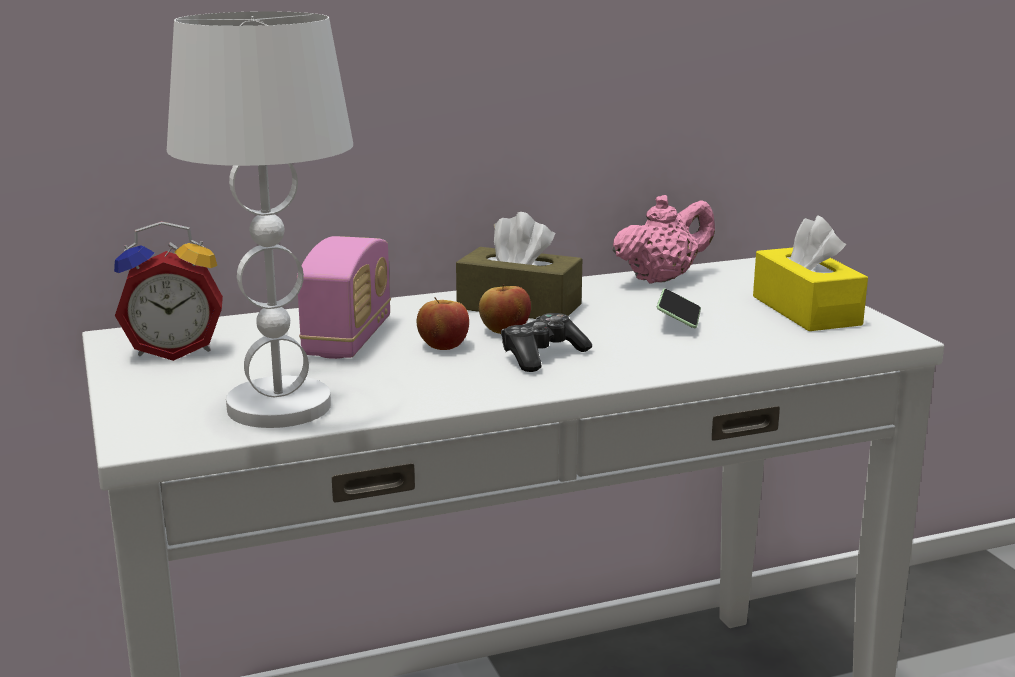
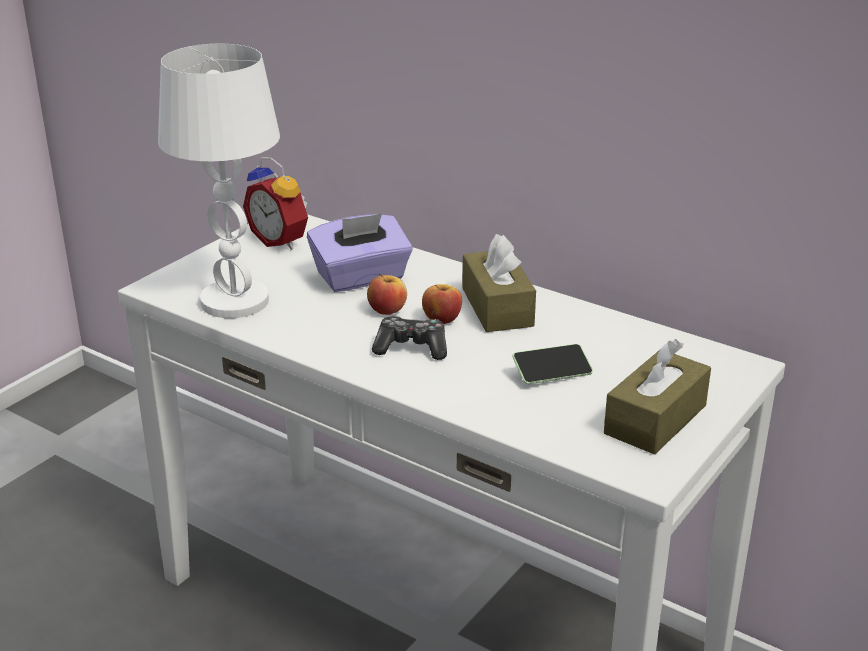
camera: 55 degrees right, 10 degrees up
radio [297,236,391,359] -> purple tissue box [307,214,413,292]
pink teapot [612,195,715,284] -> none
yellow tissue box [753,215,868,331] -> brown tissue box [604,339,711,455]

